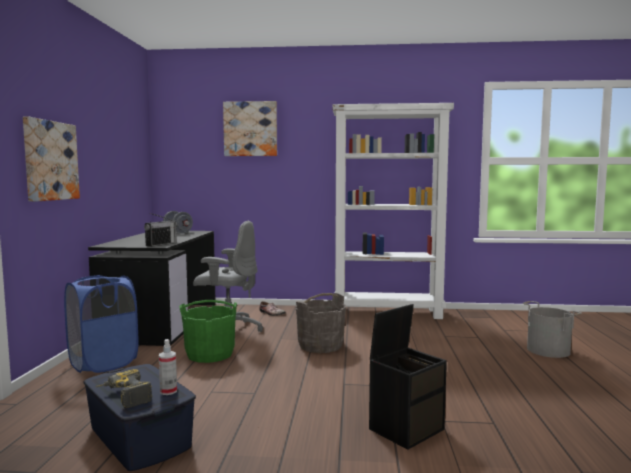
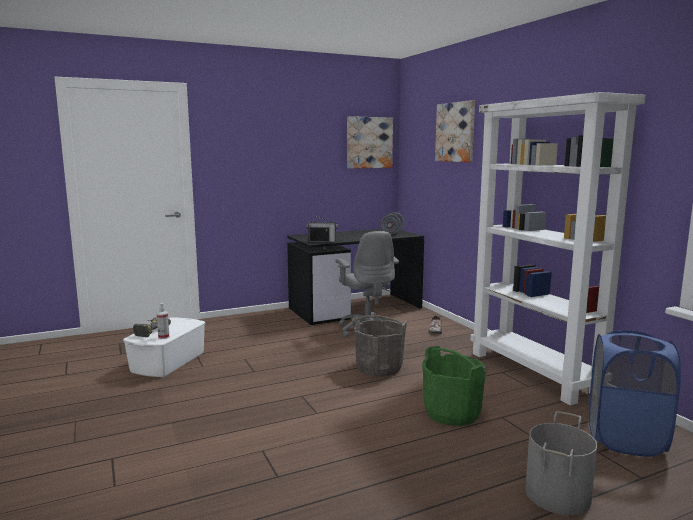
camera: 60 degrees right, 5 degrees up
picture [23,116,80,202] -> picture moved to [347,116,393,169]
blue laundry basket [64,275,138,373] -> blue laundry basket moved to [589,330,681,457]
blue storage box [83,364,196,471] -> white storage box [123,317,205,377]
green bucket [179,300,237,363] -> green bucket moved to [422,346,487,426]
black storage box [369,304,447,450] -> none

